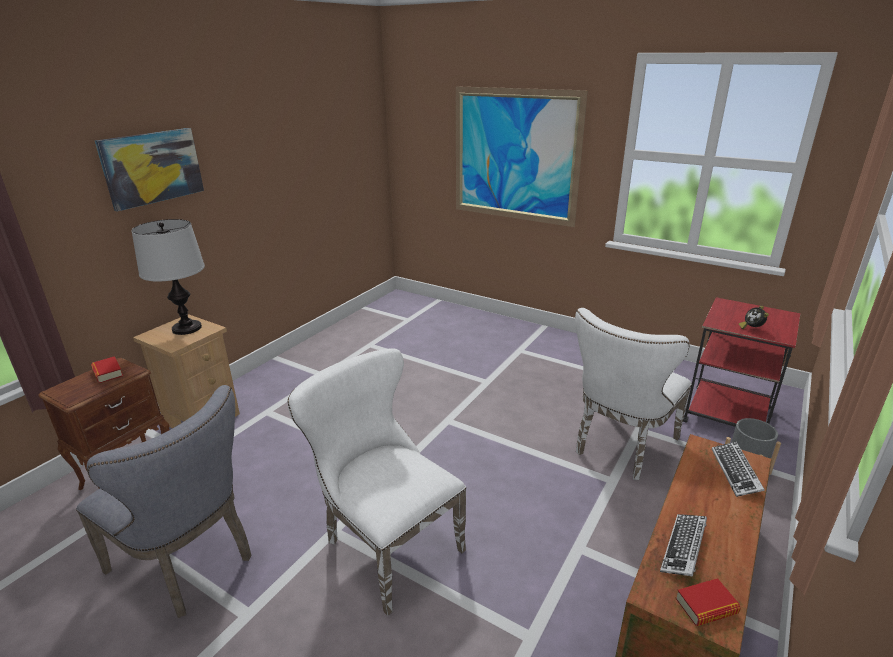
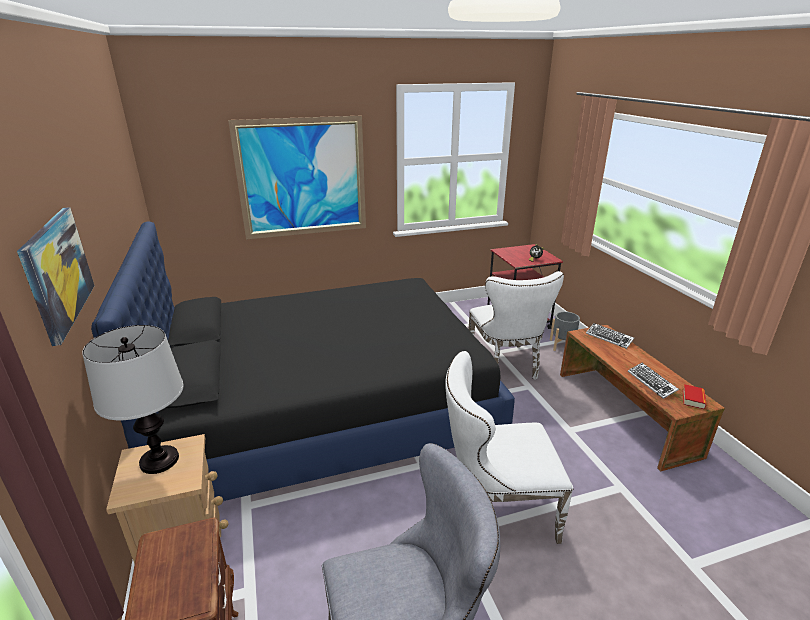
camera: 50 degrees left, 0 degrees up
book [91,356,123,383] -> none
none -> black bed [91,221,515,501]

